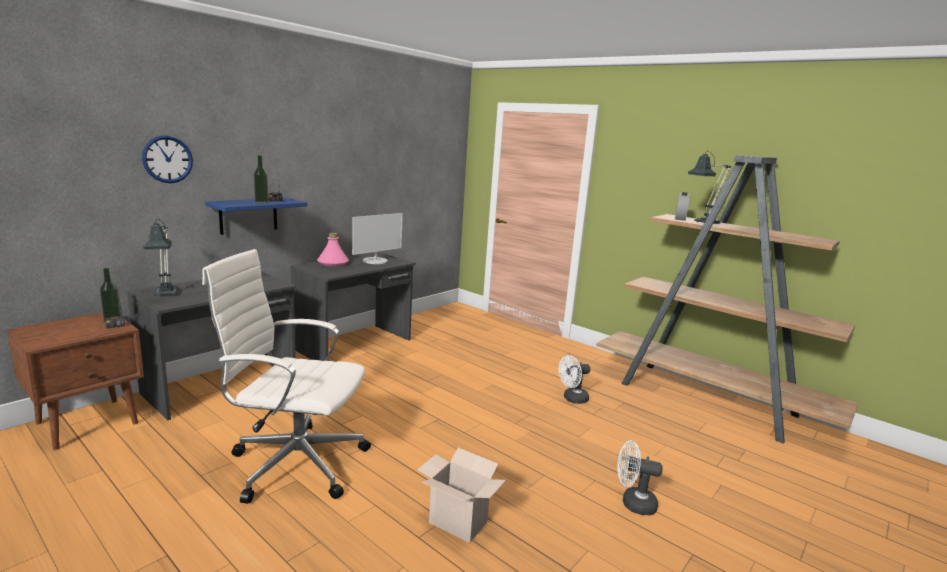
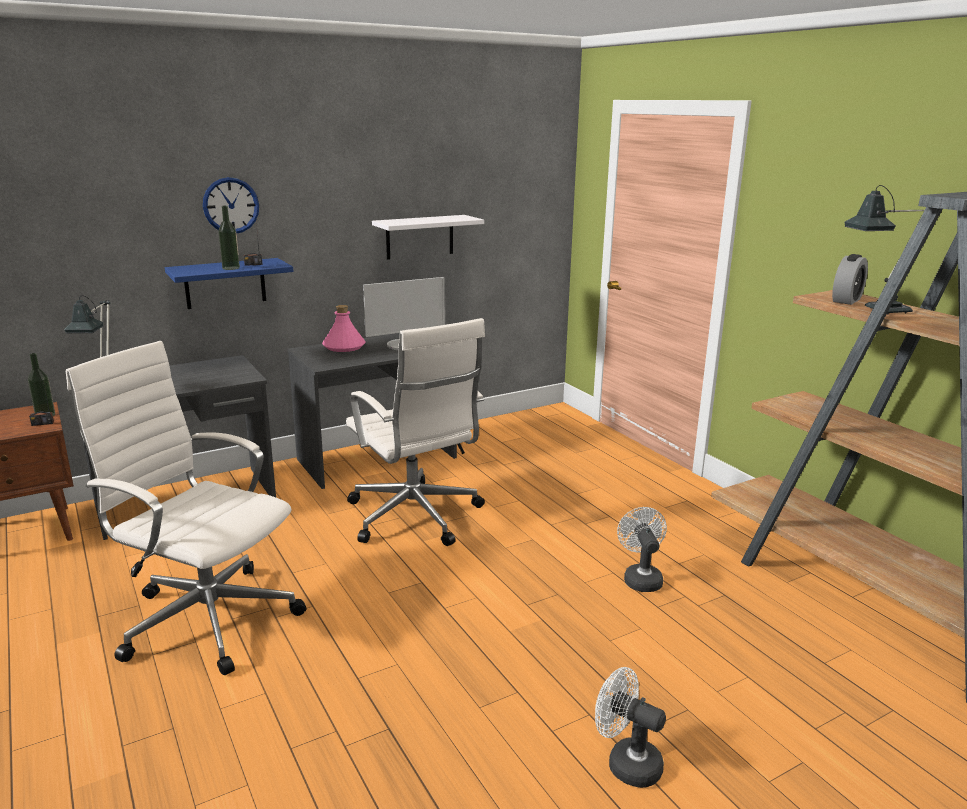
camera: 20 degrees right, 5 degrees up
wall clock [142,135,193,183] -> wall clock moved to [203,177,259,234]
cardboard box [417,448,506,543] -> none
white fan [559,355,590,404] -> white fan turned 90 degrees clockwise [617,507,667,592]
none -> white office chair [346,318,485,546]
none -> white shelf [372,215,484,260]

